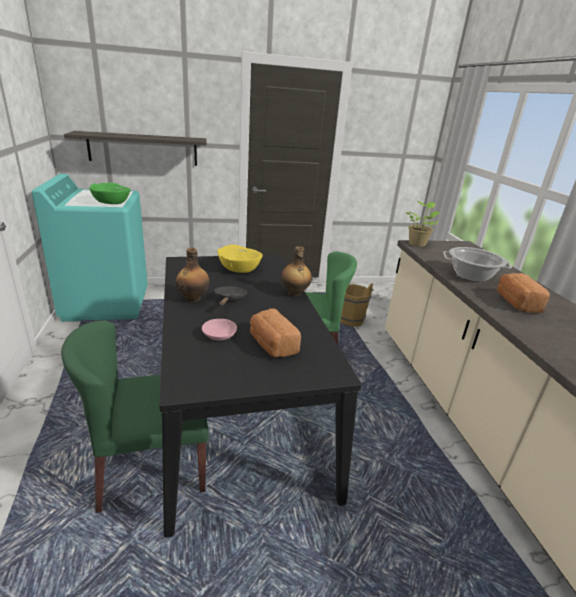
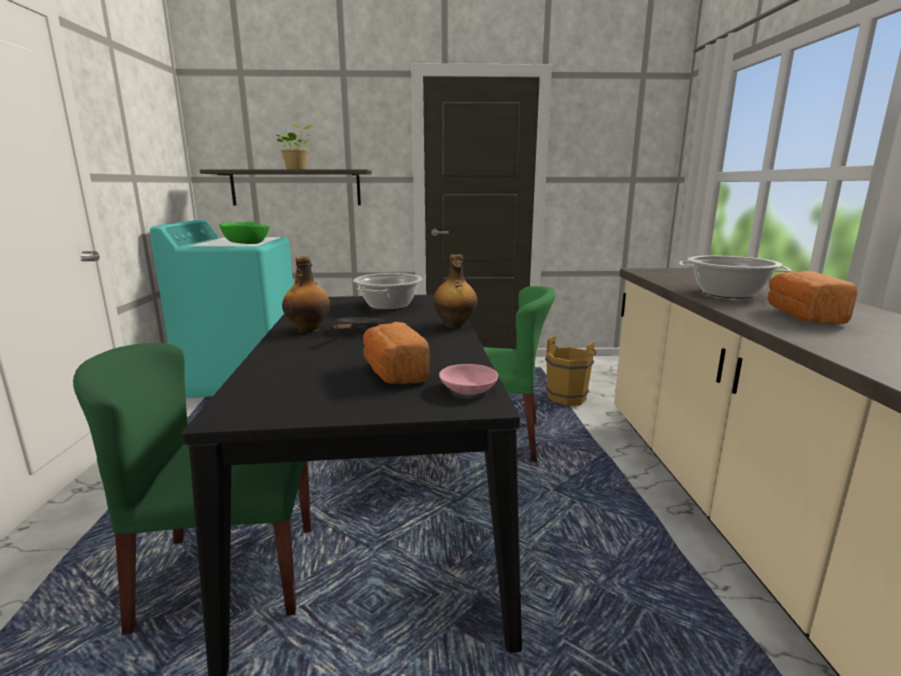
camera: 10 degrees right, 10 degrees down
pink bowl [202,319,237,341] -> pink bowl moved to [439,364,498,395]
yellow bowl [218,244,263,273] -> cooking pot [353,273,423,310]
potted plant [406,201,439,247] -> potted plant moved to [276,124,314,169]

